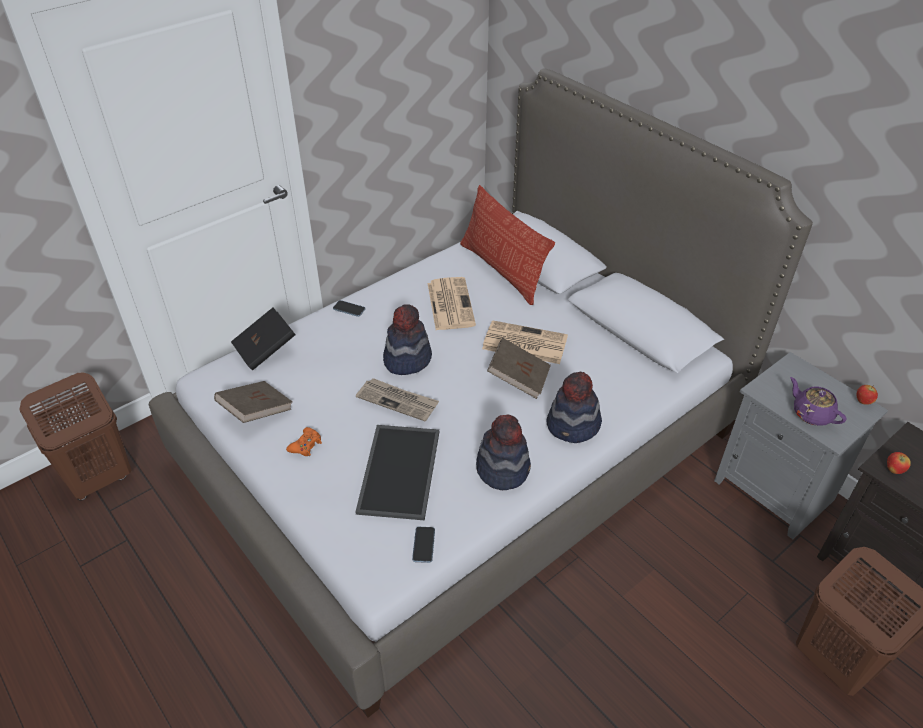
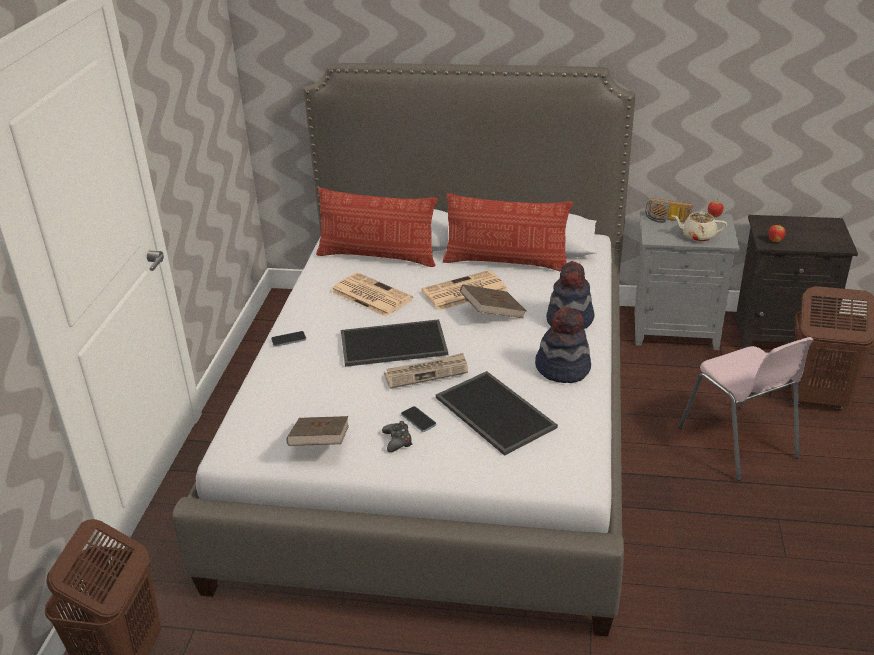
camera: 40 degrees left, 10 degrees down
black book [231,308,296,370] -> none
orange game controller [286,427,322,456] -> black game controller [382,421,413,452]
hat [383,304,432,375] -> tray [341,319,448,367]
phone [412,527,435,563] -> phone moved to [401,406,436,432]
purple teapot [790,377,846,426] -> beige teapot [672,212,727,242]
none -> pillow [443,193,573,272]
none -> radio [645,198,693,223]
none -> pink chair [678,337,813,481]

